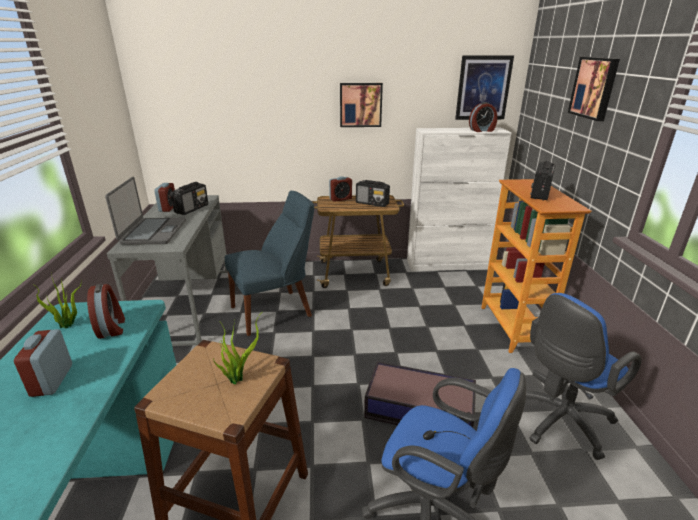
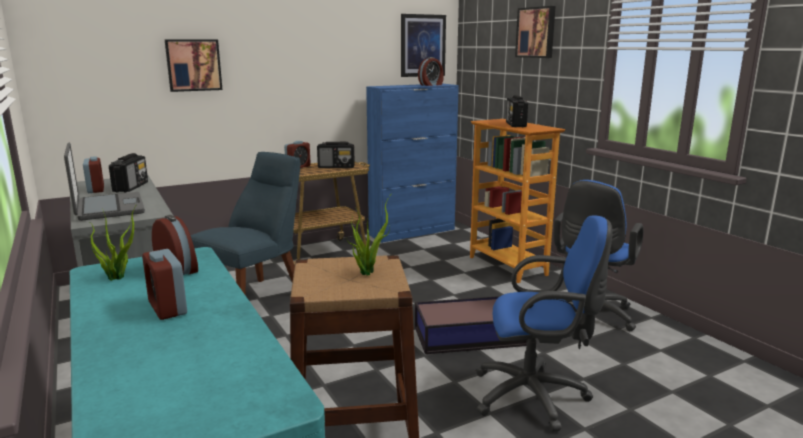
camera: 25 degrees left, 10 degrees down
picture [340,83,383,127] -> picture moved to [165,39,222,92]
white cabinet [407,128,511,271] -> blue cabinet [366,84,459,243]

